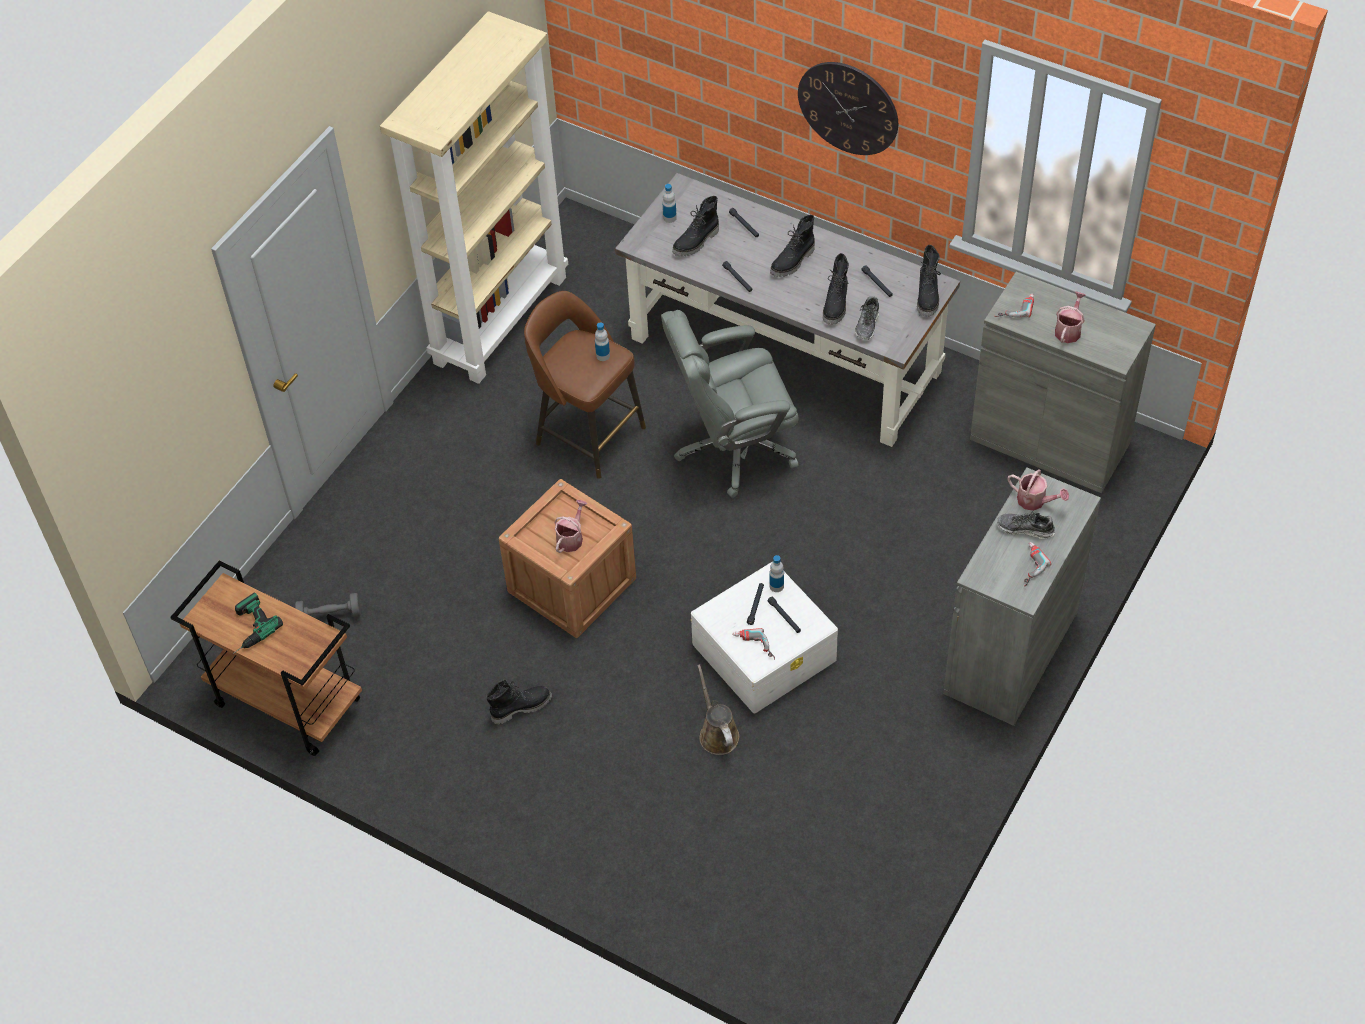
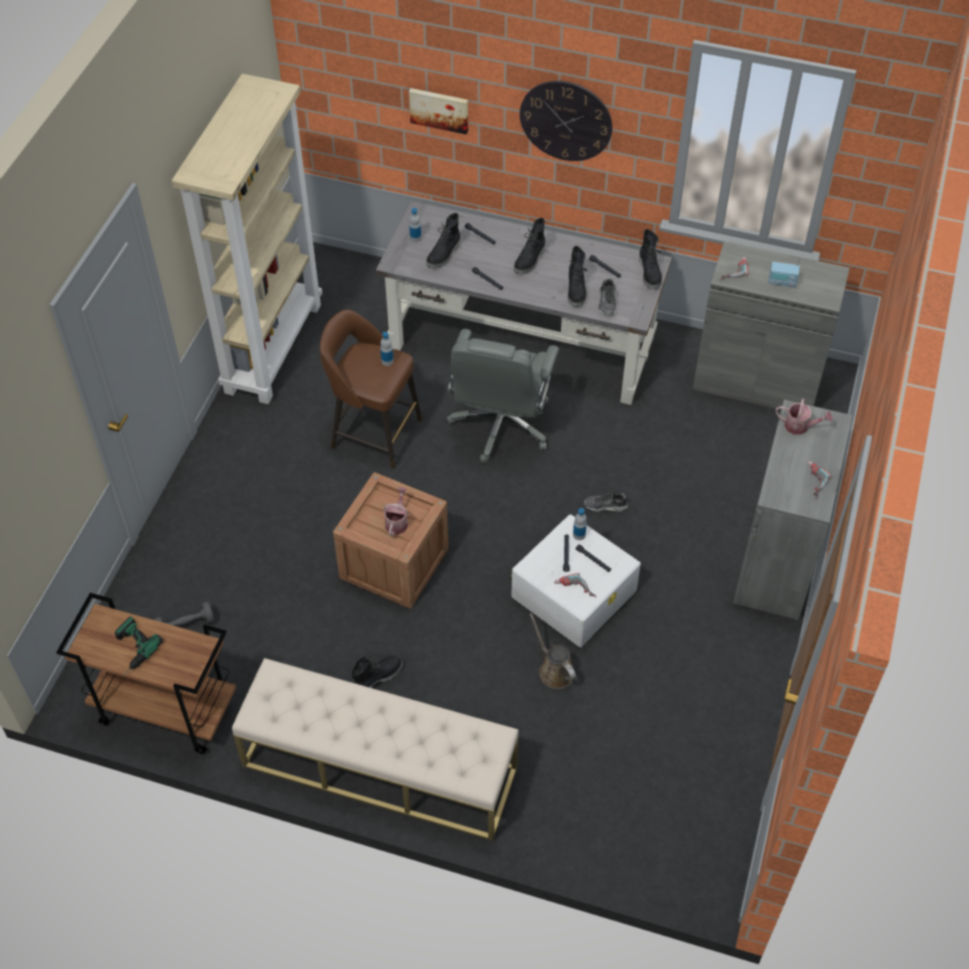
camera: 15 degrees left, 0 degrees up
grey office chair [661,310,798,498] -> grey office chair turned 45 degrees counterclockwise [447,329,559,463]
shoe [997,512,1055,539] -> shoe moved to [584,492,628,512]
watering can [1055,291,1086,343] -> radio [768,257,801,288]
none -> beige bench [232,658,519,841]
none -> picture [409,88,468,135]

